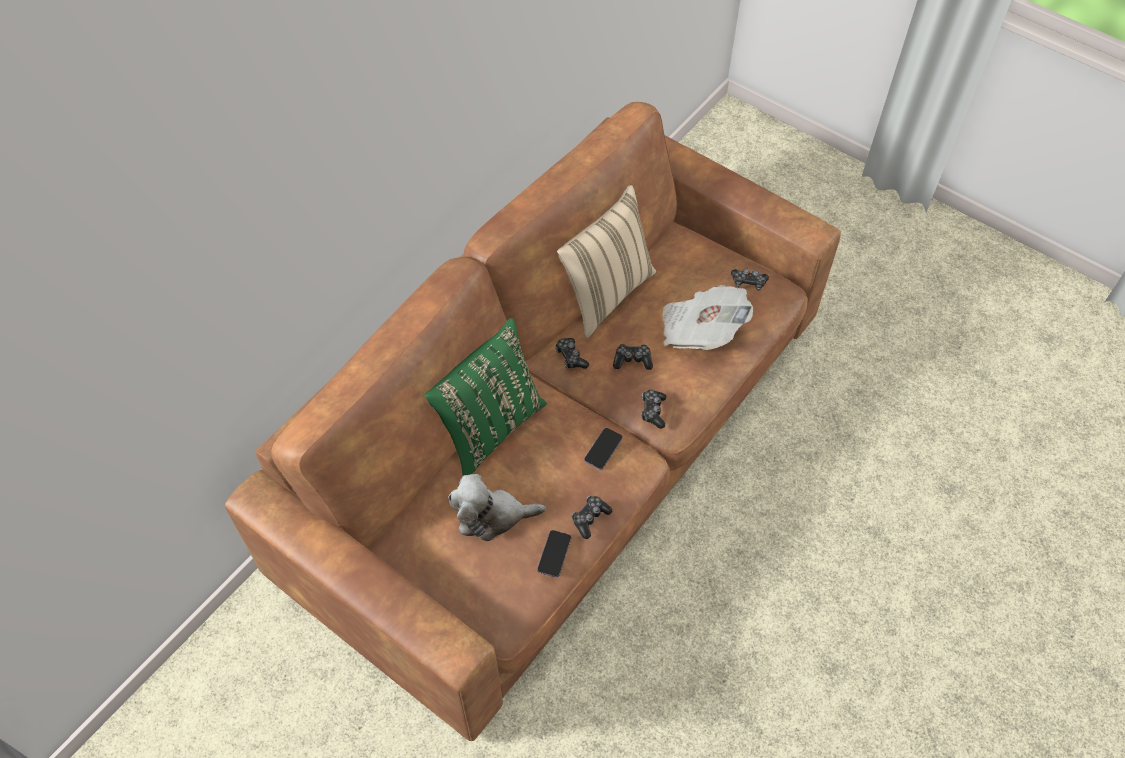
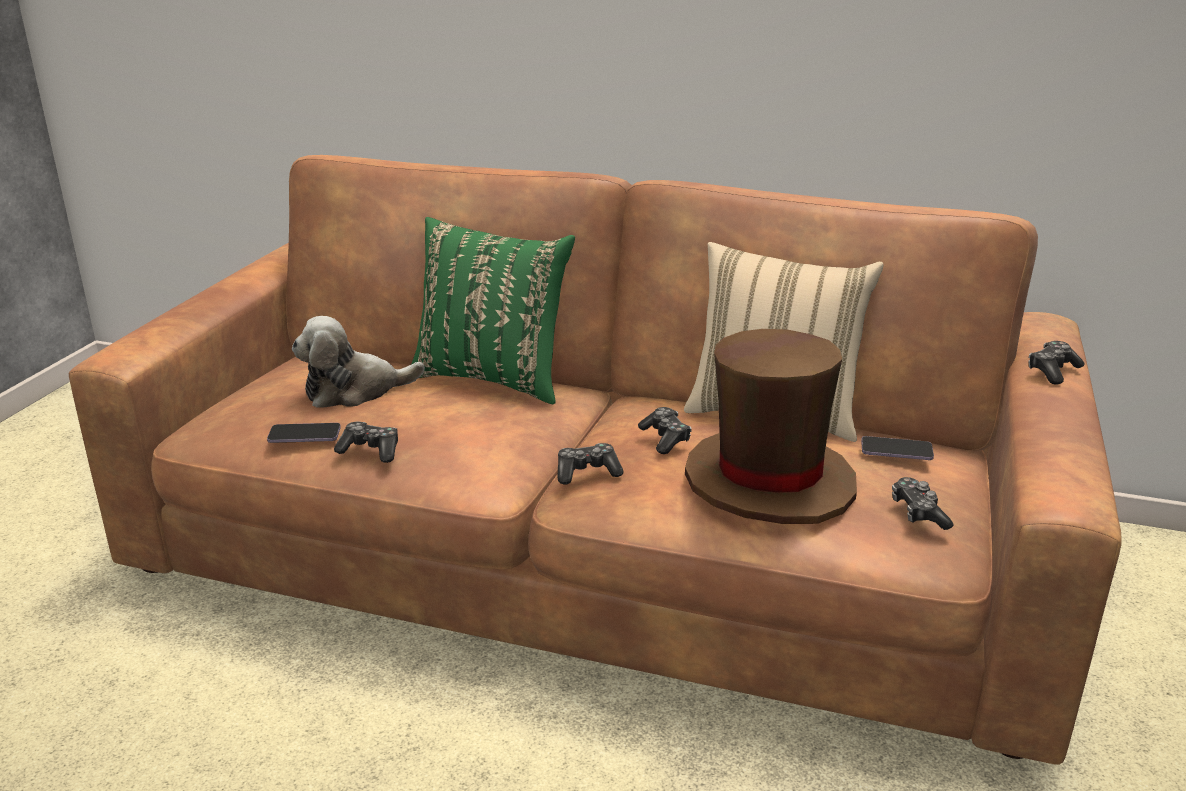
camera: 70 degrees right, 30 degrees down
plush toy [448,474,546,541] -> plush toy turned 90 degrees counterclockwise [292,316,425,408]
game controller [555,338,589,369] -> game controller moved to [1028,341,1085,385]
phone [584,428,623,470] -> phone moved to [861,436,934,460]
newspaper [662,285,754,350] -> brown hat [685,329,857,524]

